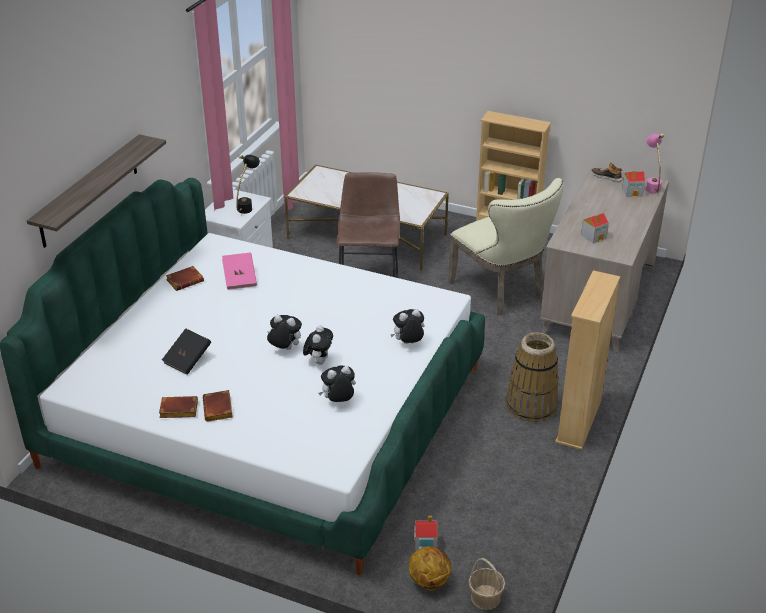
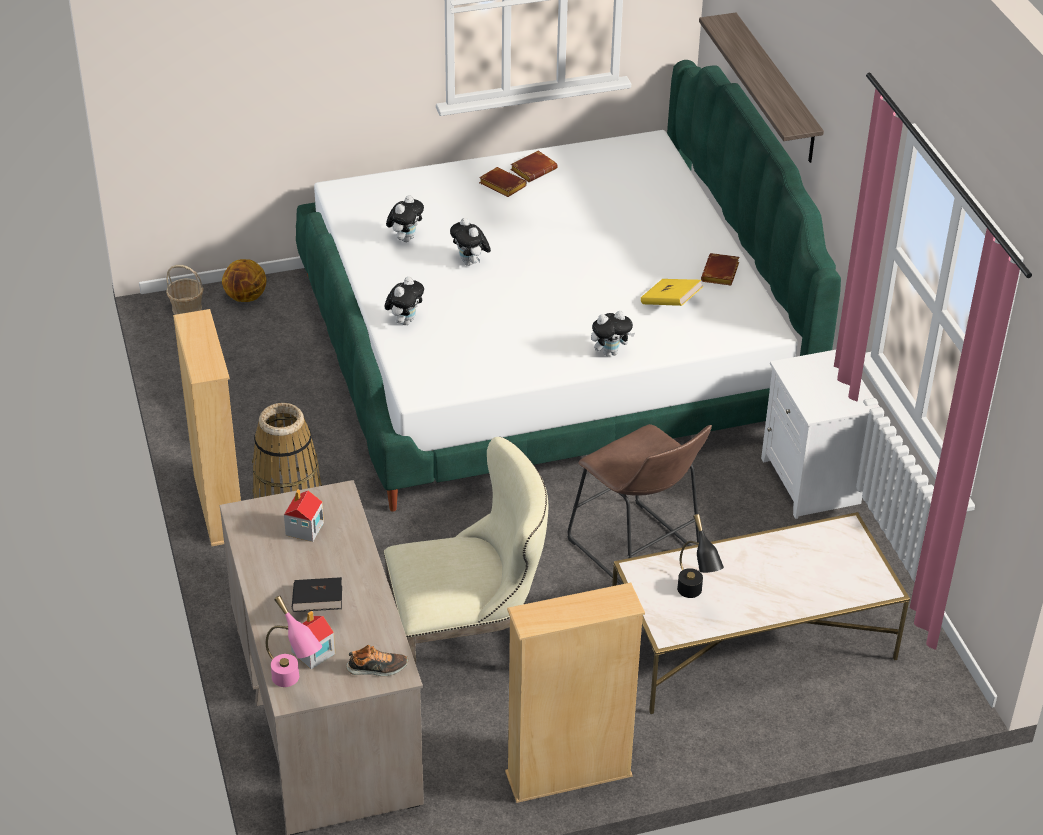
camera: 140 degrees right, 5 degrees up
black book [162,328,211,375] -> black book moved to [292,577,342,612]
pink book [222,253,257,290] -> yellow book [641,279,703,306]
black table lamp [236,154,260,214] -> black table lamp moved to [677,514,724,598]
plush toy [267,315,302,350] -> plush toy moved to [591,311,635,356]
toy house [414,516,437,552] -> none
beige chair [448,178,563,315] -> beige chair turned 150 degrees clockwise [384,437,548,664]

